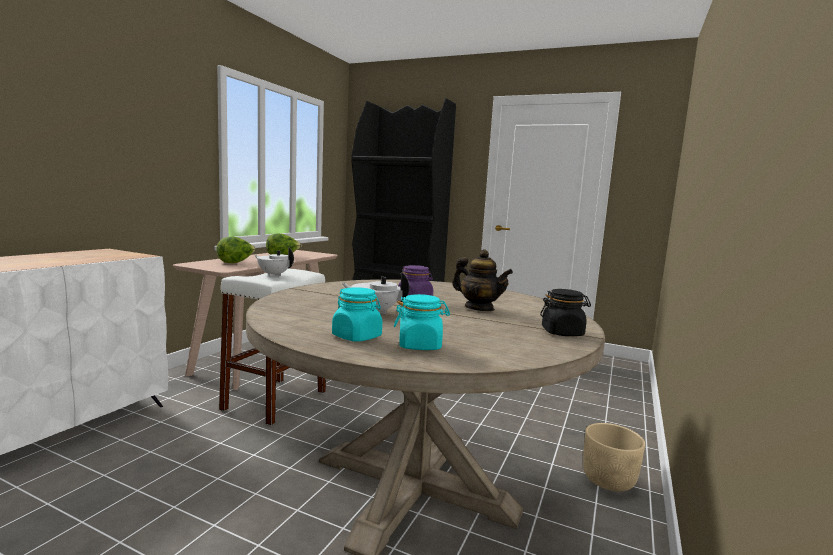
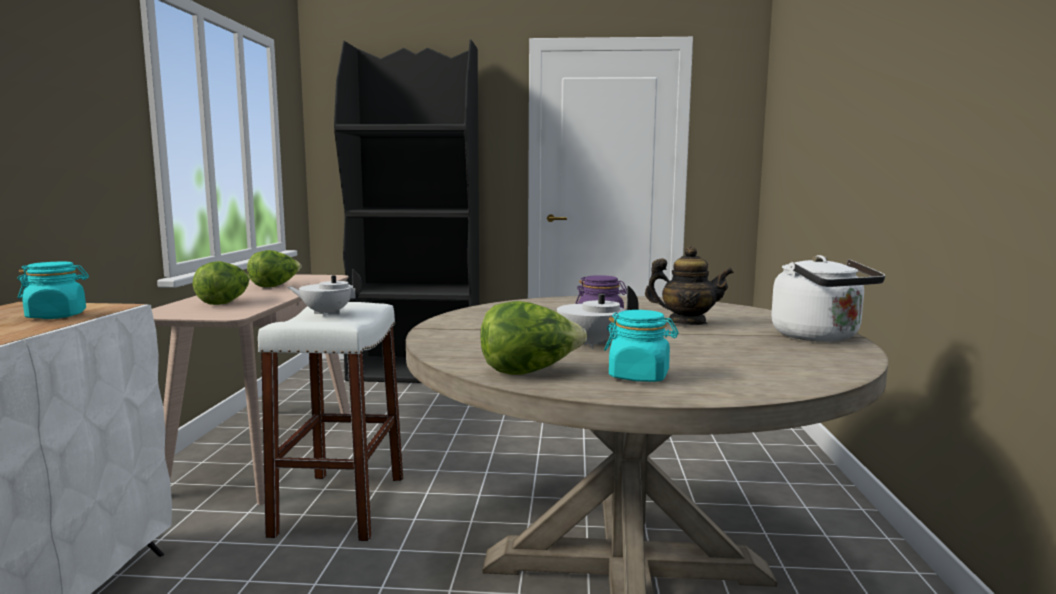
camera: 20 degrees left, 0 degrees up
turquoise jar [394,294,450,350] -> turquoise jar moved to [18,261,89,319]
black jar [540,289,591,336] -> white kettle [771,255,885,342]
beige planter [583,423,645,491] -> none
none -> lettuce [480,301,587,375]

